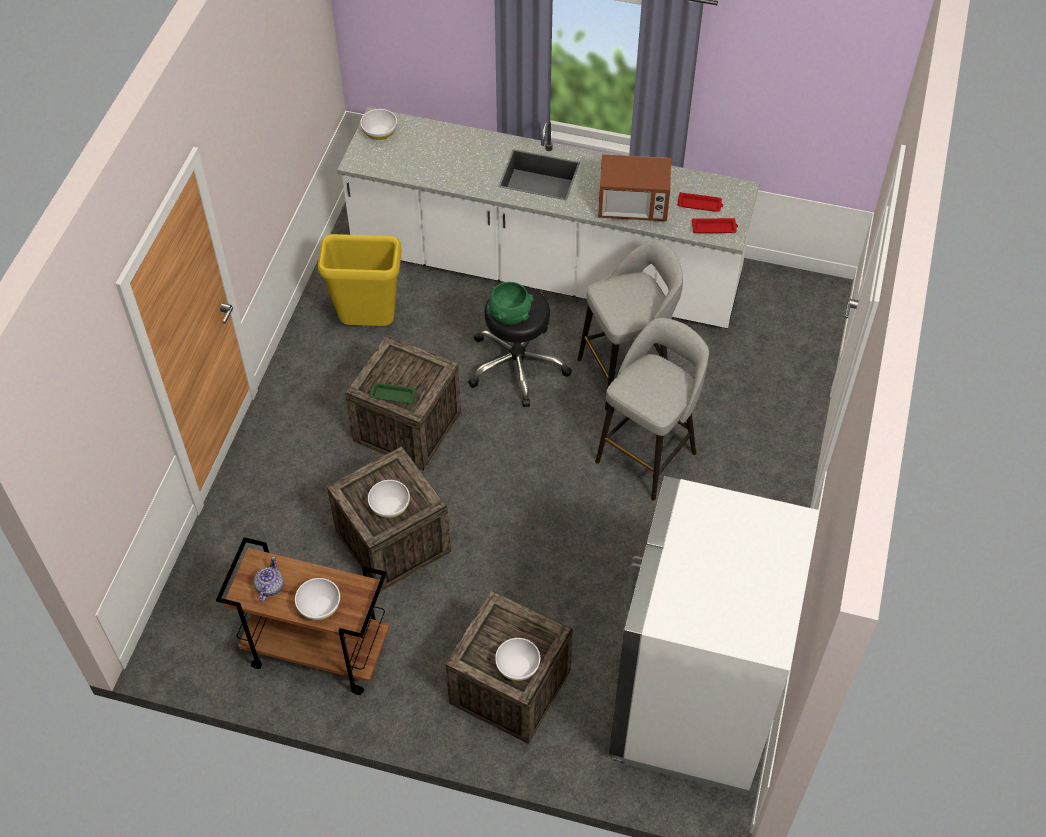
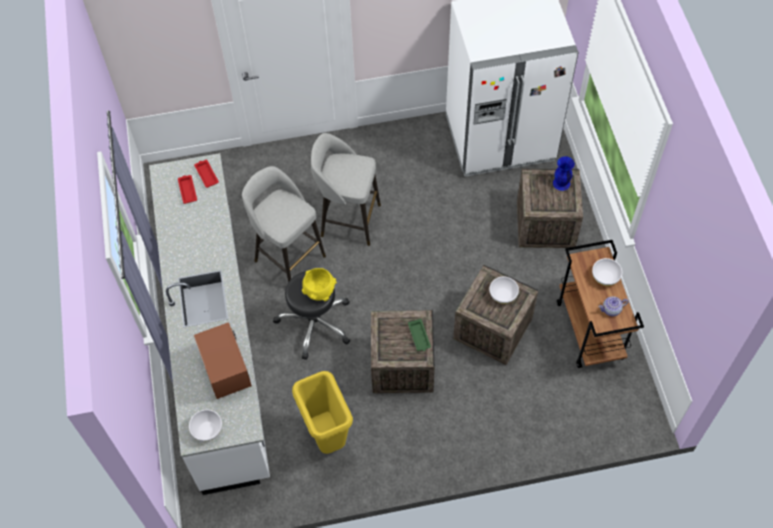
camera: 115 degrees left, 5 degrees up
green bowl [487,282,534,325] -> yellow bowl [302,268,337,301]
white bowl [495,638,540,681] -> blue vase [553,156,575,191]
microwave [598,154,671,221] -> microwave moved to [194,322,252,399]

